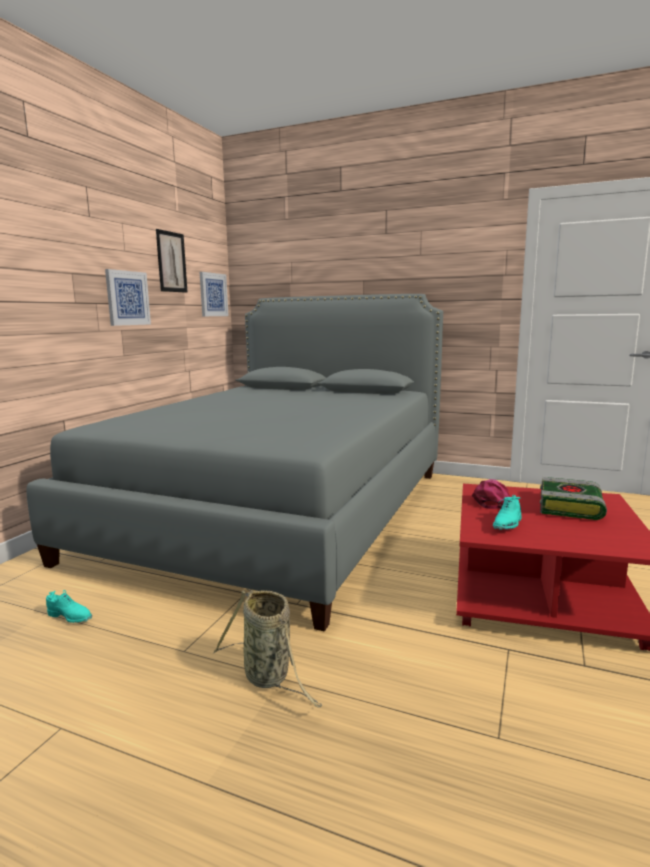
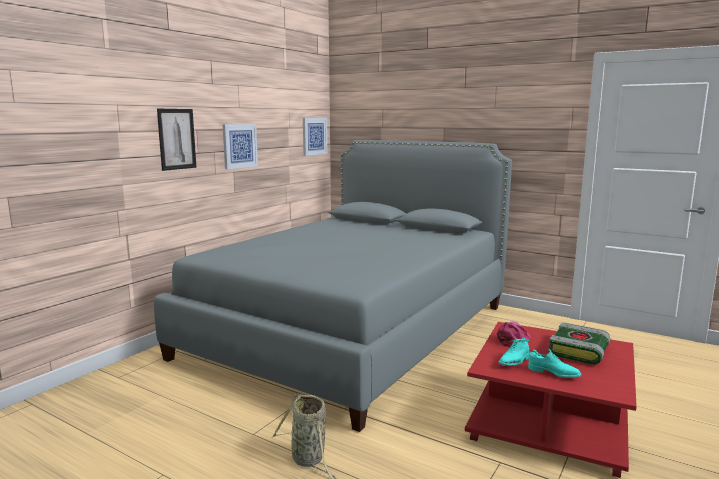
camera: 10 degrees right, 0 degrees up
turquoise shoe [46,590,92,623] -> turquoise shoe moved to [528,349,582,378]
picture [156,229,188,293] -> picture moved to [157,109,197,171]

